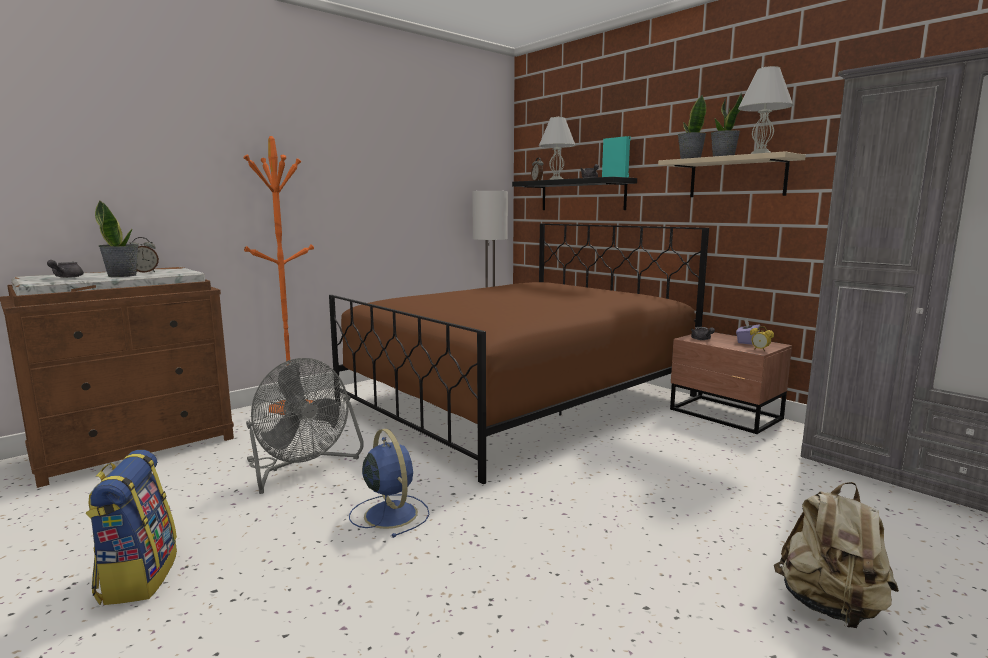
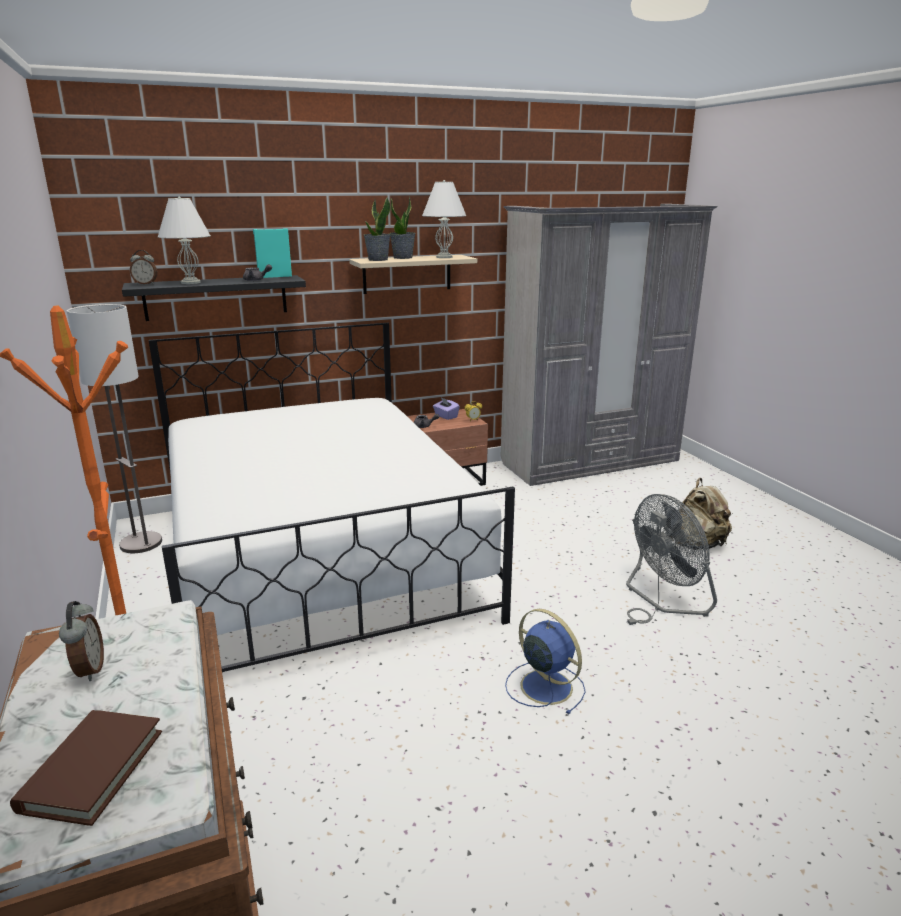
camera: 70 degrees left, 10 degrees up
grey teapot [47,260,84,278] -> brown book [10,710,162,826]
backpack [86,450,177,605] -> none
potted plant [95,200,138,277] -> none
grey fan [246,358,364,494] -> grey fan moved to [626,494,717,625]
brown bed [329,224,709,484] -> white bed [149,323,515,672]
blue fan [349,429,430,538] -> blue fan turned 60 degrees clockwise [505,609,586,714]

